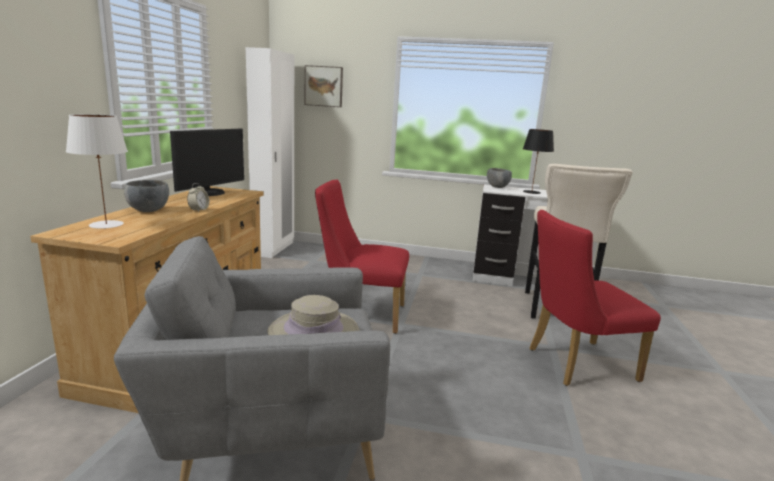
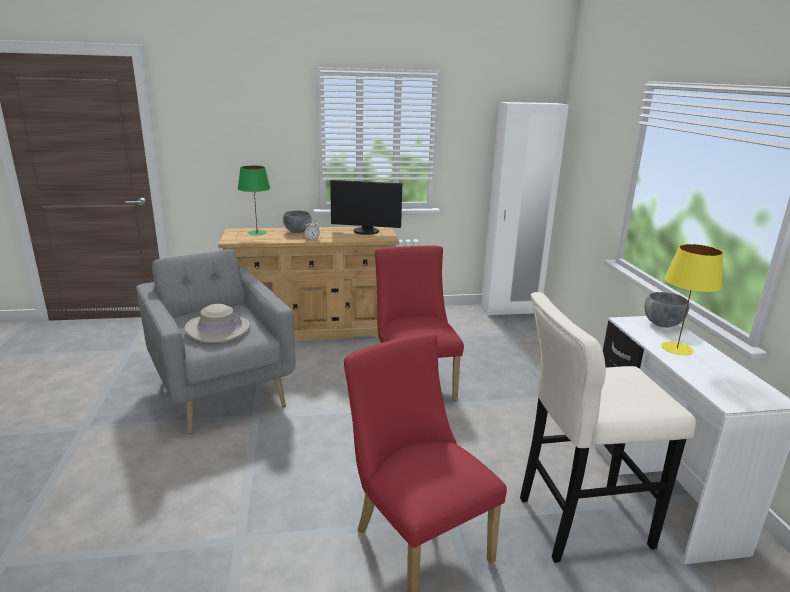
camera: 70 degrees right, 5 degrees up
white table lamp [66,114,128,229] -> green table lamp [238,165,271,235]
picture [304,65,343,107] -> none
black table lamp [523,129,554,194] -> yellow table lamp [661,244,723,355]

